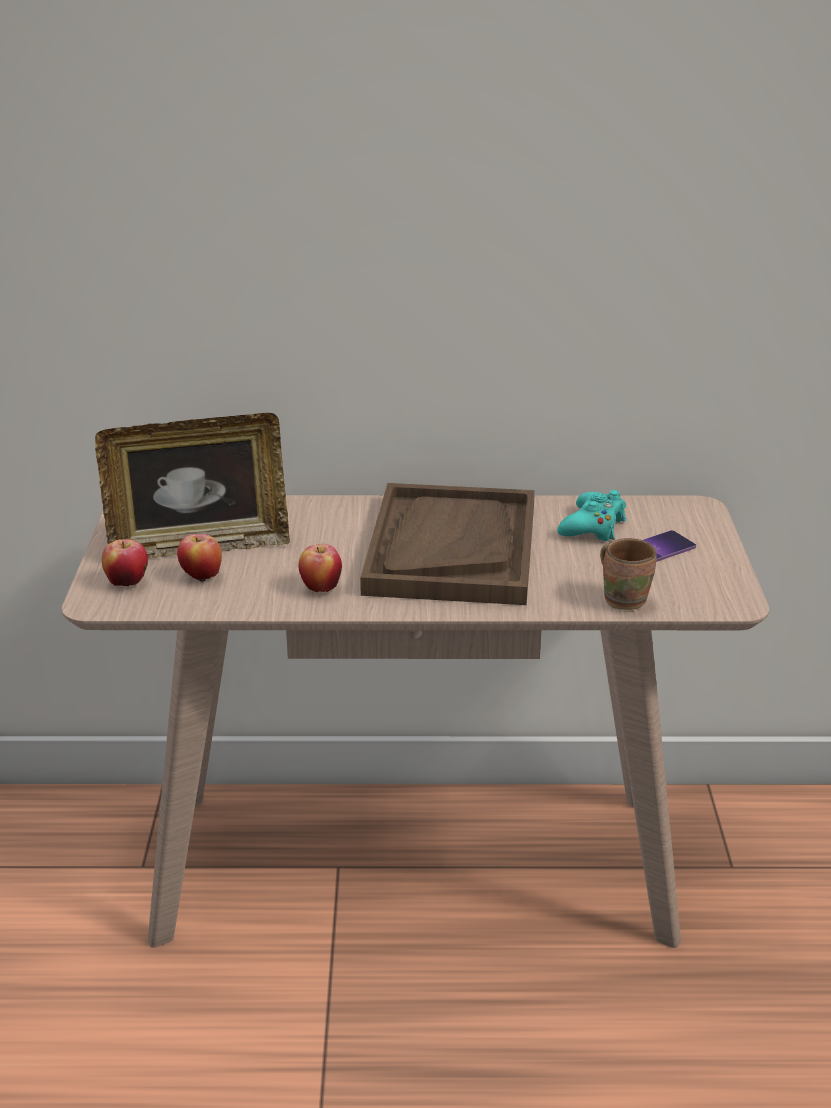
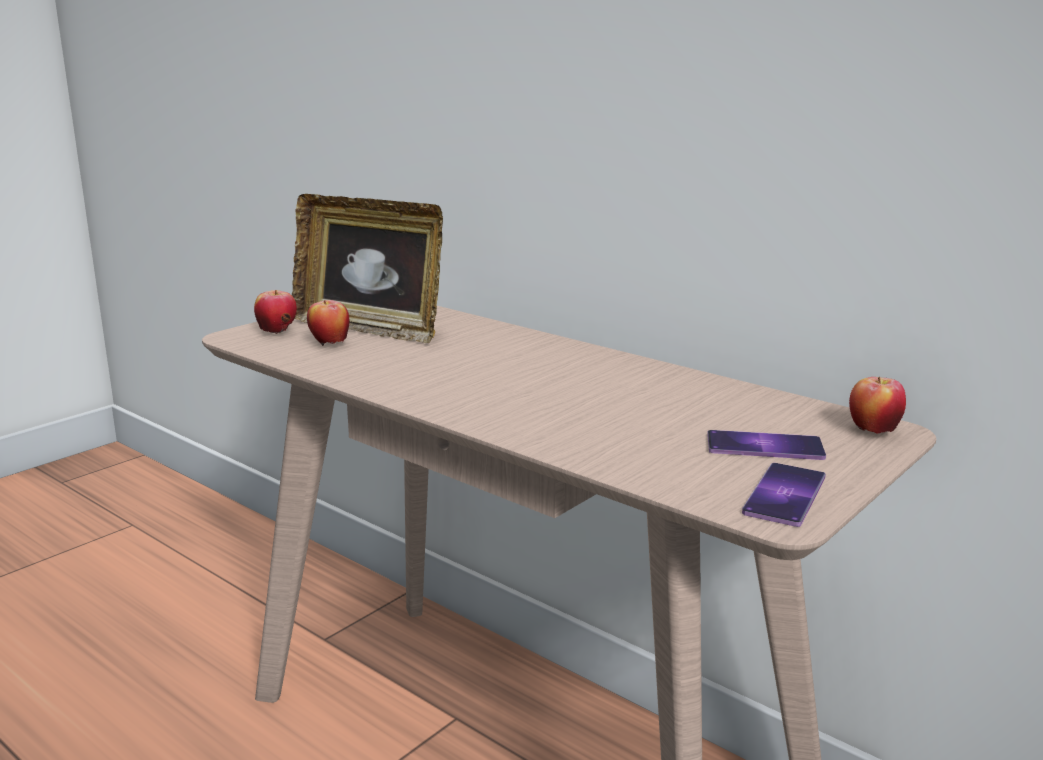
camera: 40 degrees right, 10 degrees down
apple [298,544,342,592] -> apple moved to [849,377,906,434]
brown tray [360,483,535,605] -> none
turquoise game controller [557,490,626,541] -> none
brown mug [600,538,656,610] -> none
none -> phone [742,463,826,527]

